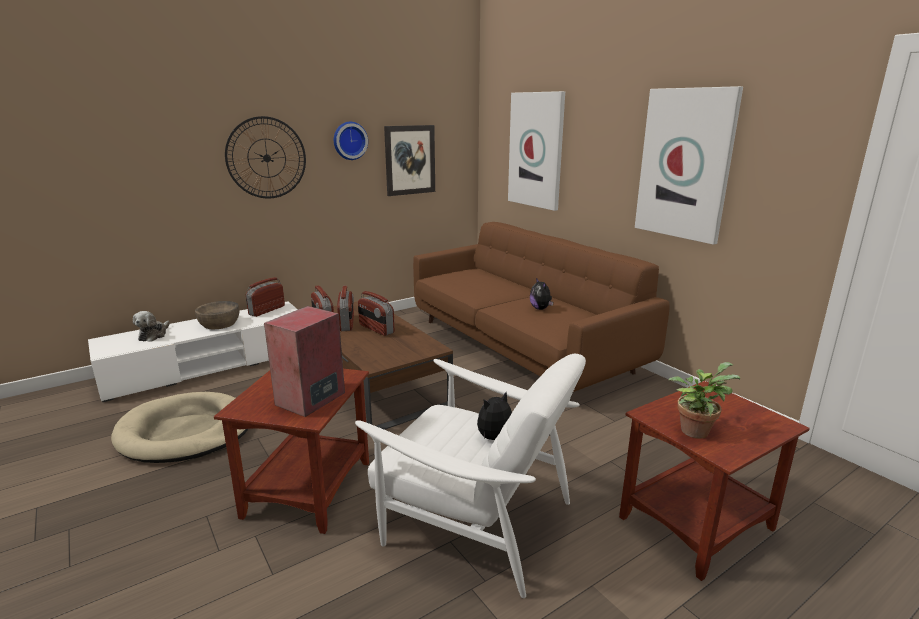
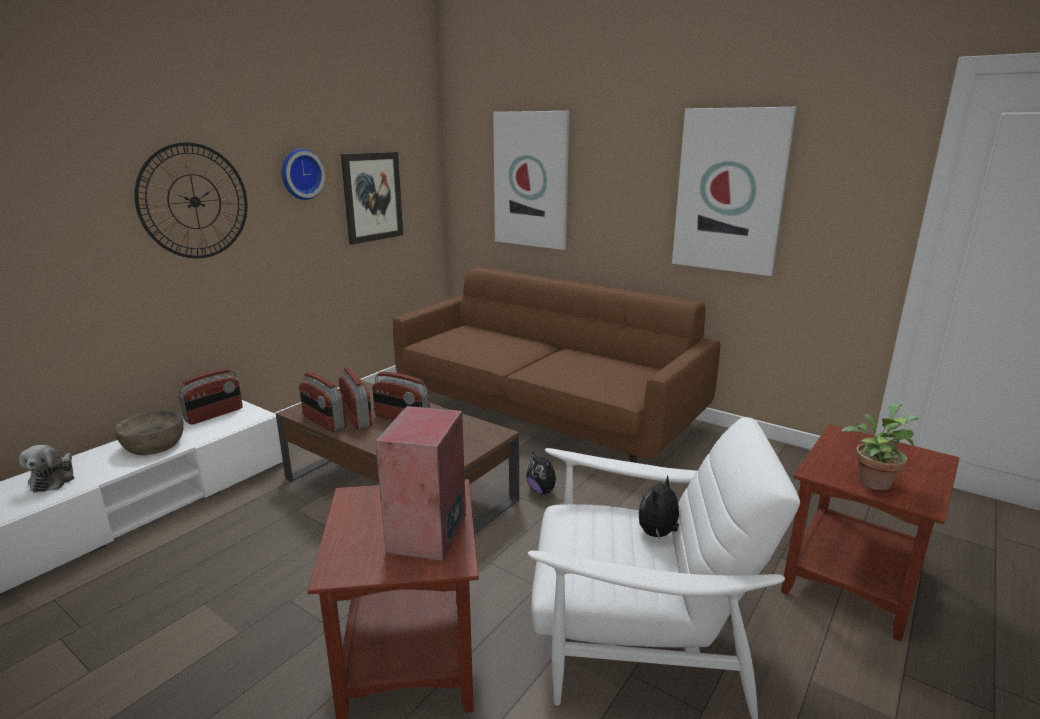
camera: 20 degrees left, 0 degrees up
beige dog bed [111,392,248,463] -> none
radio [246,277,285,317] -> radio turned 150 degrees counterclockwise [178,369,243,425]
plush toy [530,278,553,310] -> plush toy moved to [526,452,561,494]

